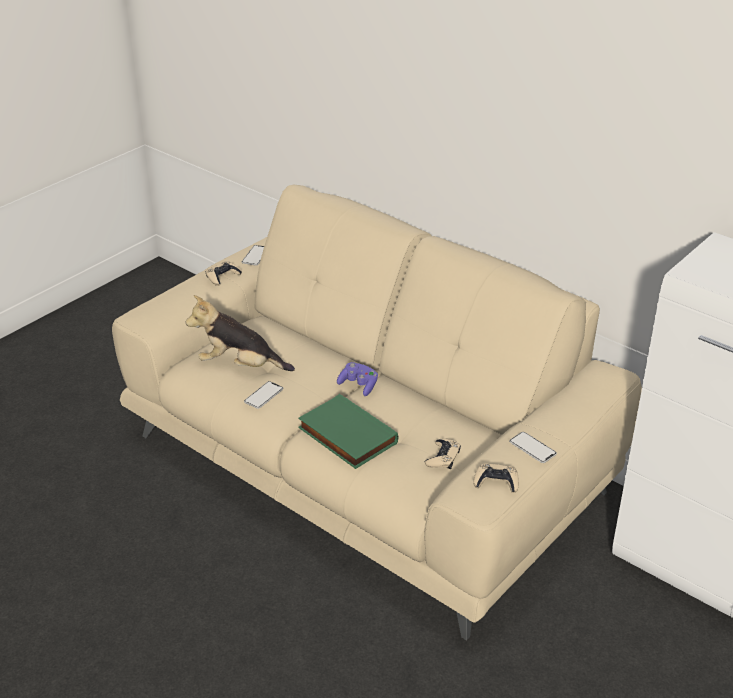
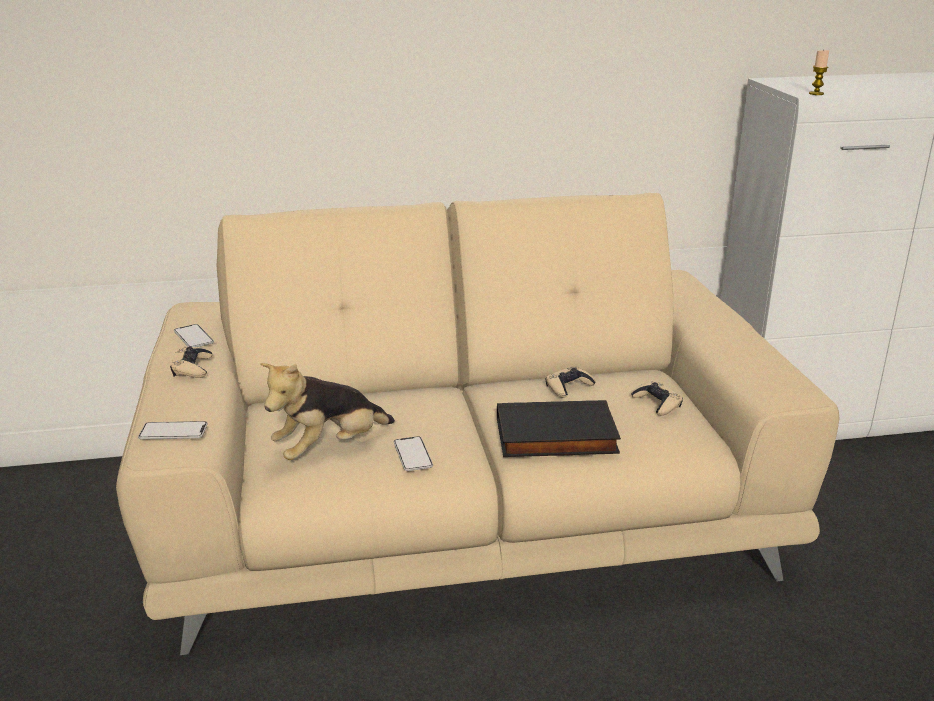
camera: 50 degrees left, 10 degrees down
green book [298,394,398,469] -> black book [497,400,621,457]
purple game controller [337,362,378,396] -> none
beige game controller [474,463,519,493] -> beige game controller moved to [546,367,595,398]
phone [509,432,557,463] -> phone moved to [138,421,208,440]
none -> candle [809,49,829,95]

